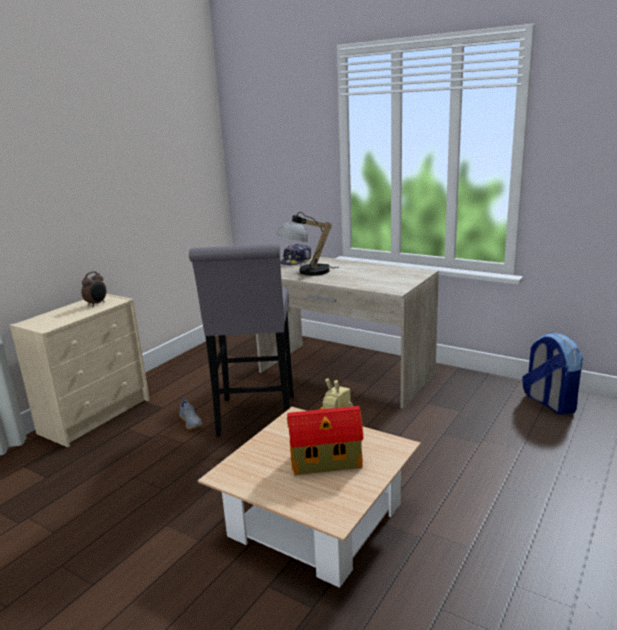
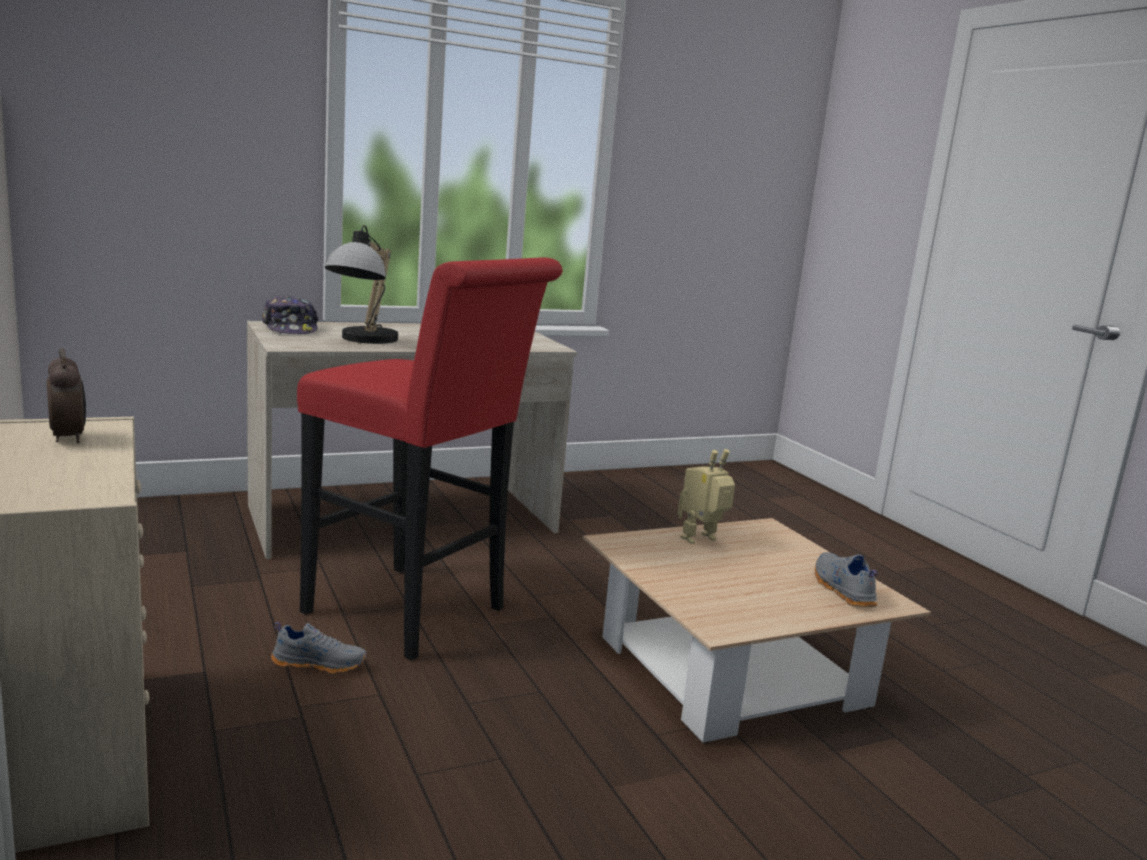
camera: 60 degrees left, 5 degrees down
grey stool [189,244,294,437] -> red stool [297,257,563,660]
toy house [287,406,364,475] -> none
backpack [522,332,583,415] -> none
none -> grey shoe [815,552,878,607]

